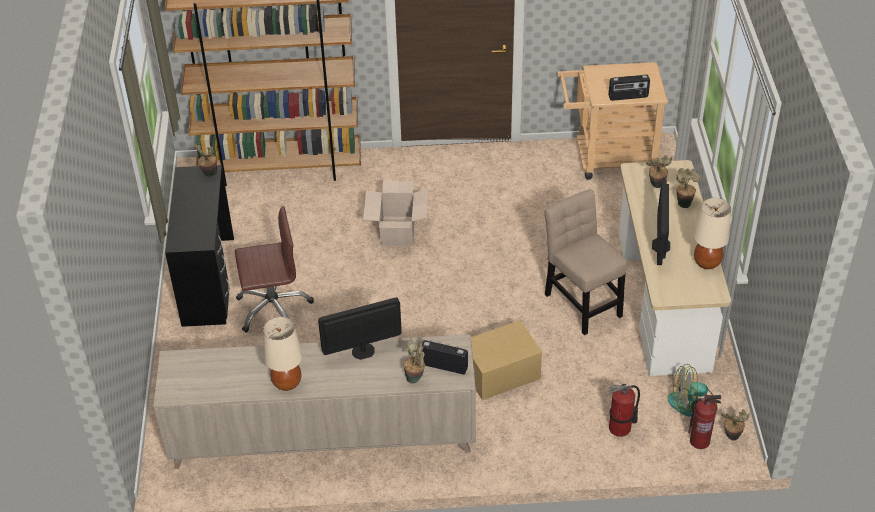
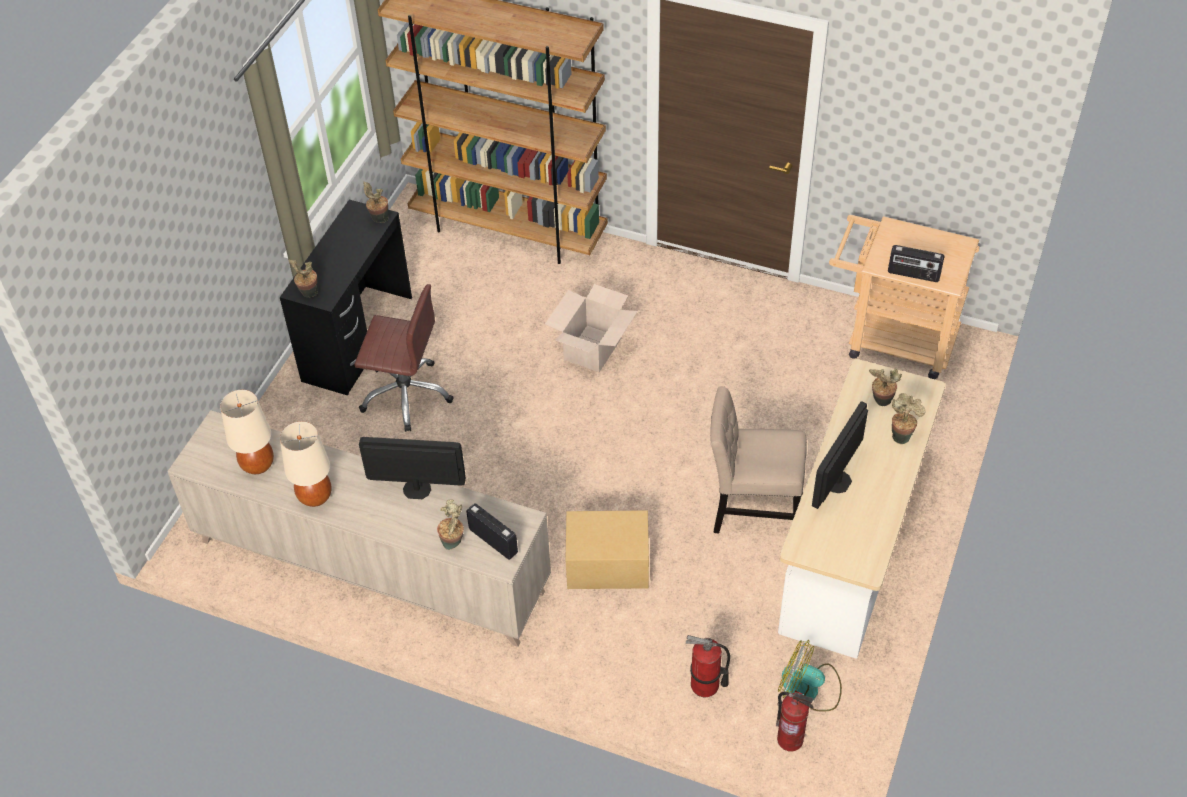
camera: 25 degrees right, 5 degrees up
beige chair [544,189,627,335] -> beige chair turned 75 degrees counterclockwise [710,386,807,533]
beige table lamp [694,198,731,269] -> beige table lamp moved to [220,390,274,474]
potted plant [721,409,750,441] -> potted plant moved to [289,259,318,298]

